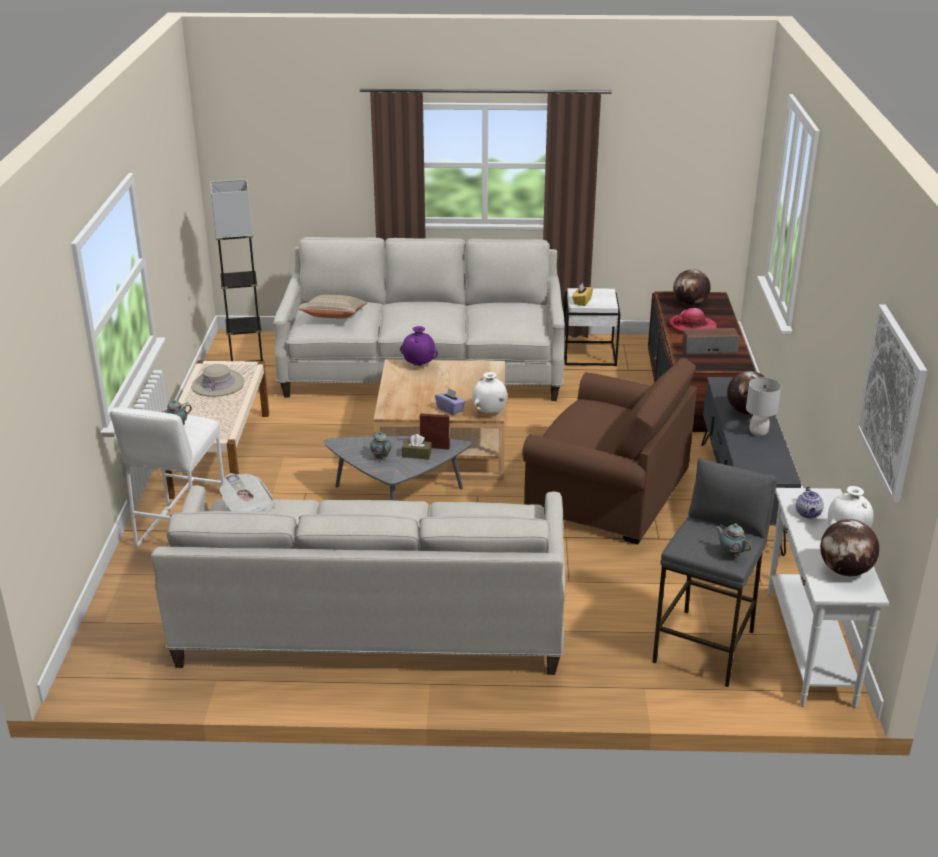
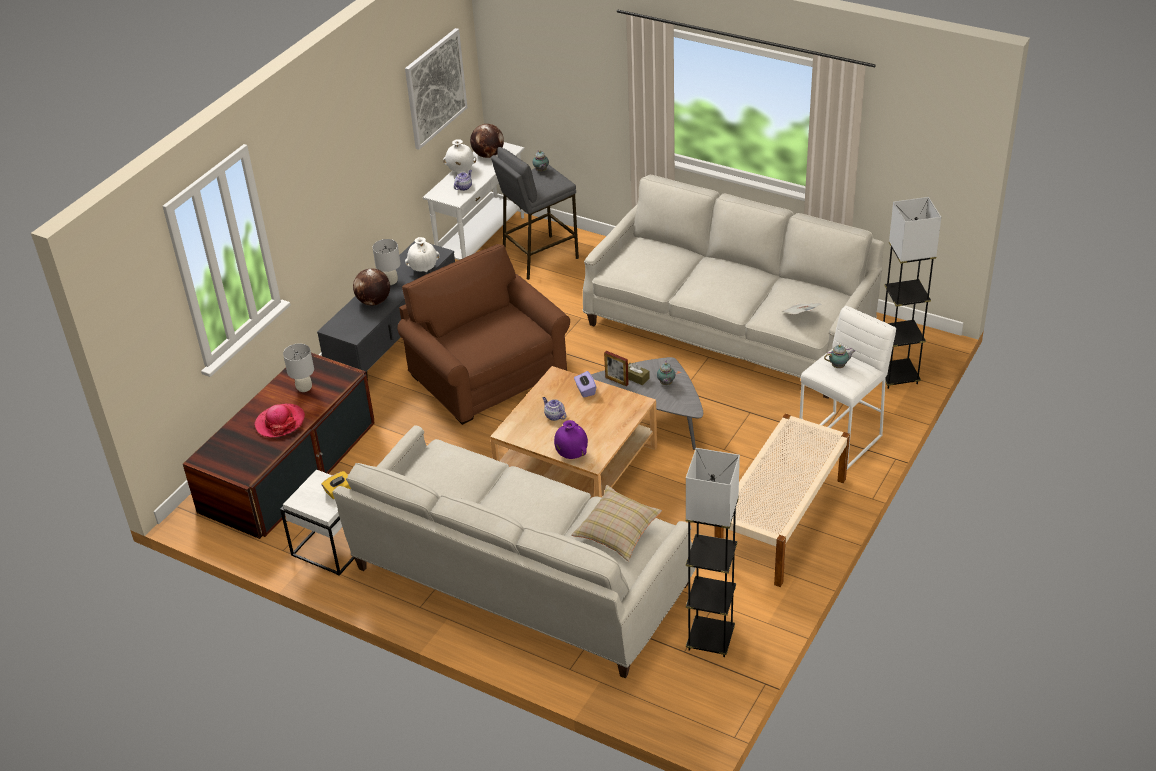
camera: 150 degrees left, 10 degrees up
beige hat [191,364,244,397] -> none
white vase [472,372,507,413] -> white vase moved to [405,237,440,272]
globe [673,269,711,306] -> none
speaker [682,328,740,354] -> grey table lamp [283,343,314,392]
none -> teapot [543,397,566,421]
none -> grey floor lamp [883,197,941,389]

